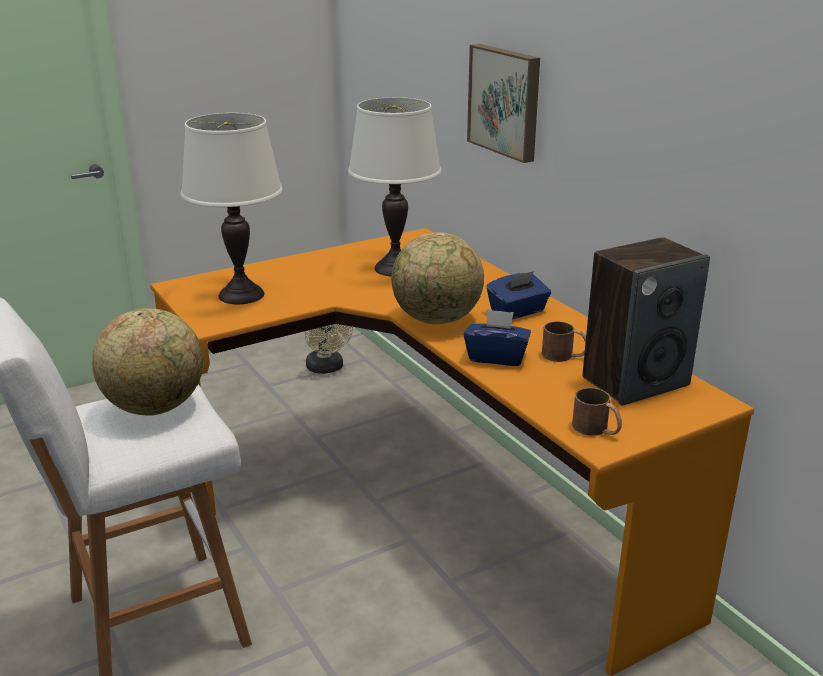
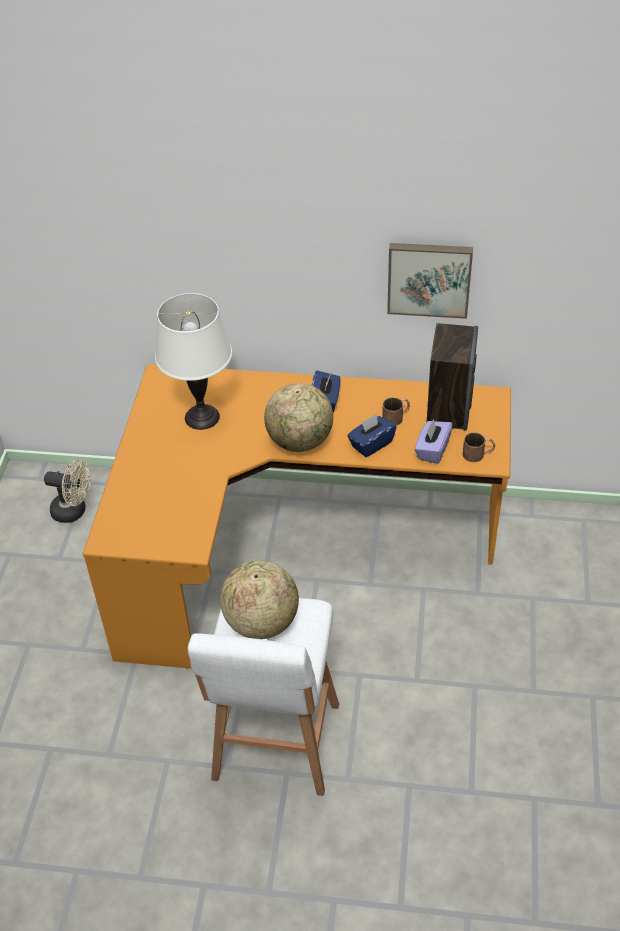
camera: 50 degrees left, 20 degrees up
white table lamp [181,113,283,304] -> none
picture [467,44,540,163] -> picture moved to [387,243,473,319]
none -> purple tissue box [415,419,453,464]

